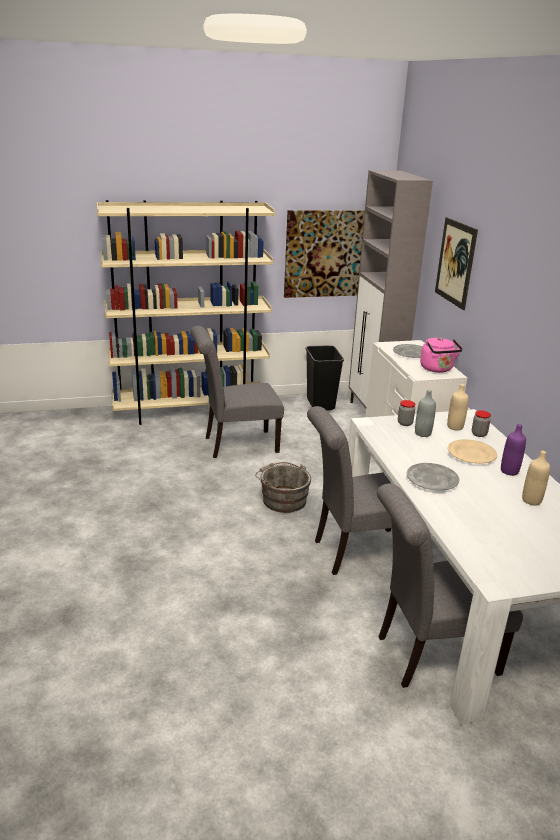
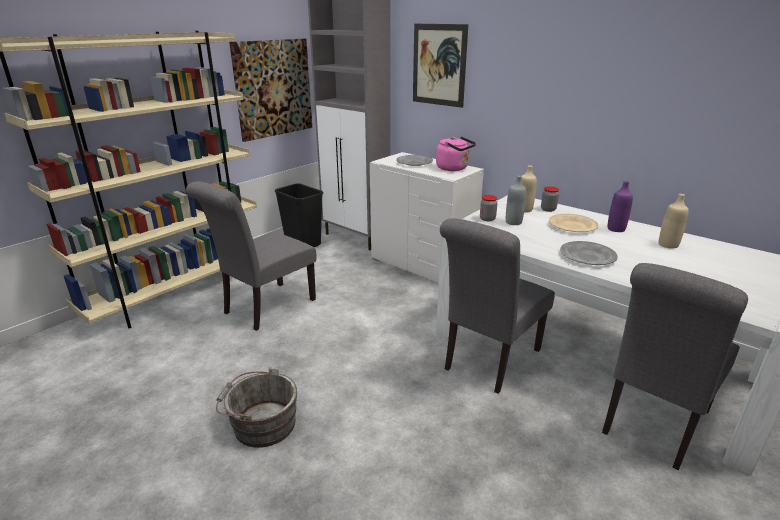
camera: 35 degrees left, 0 degrees up
grey bucket [255,462,311,513] -> grey bucket moved to [216,367,298,448]

